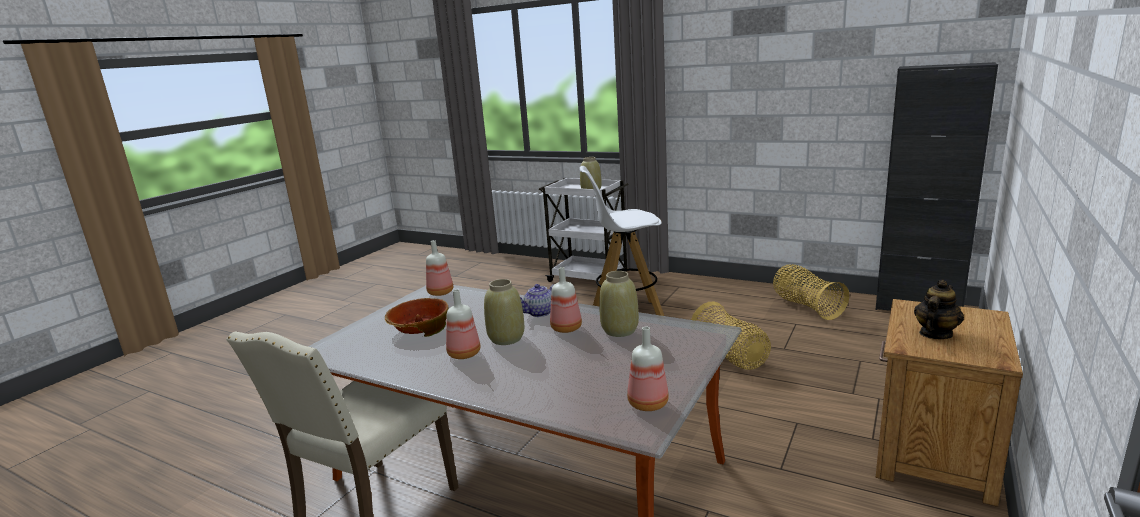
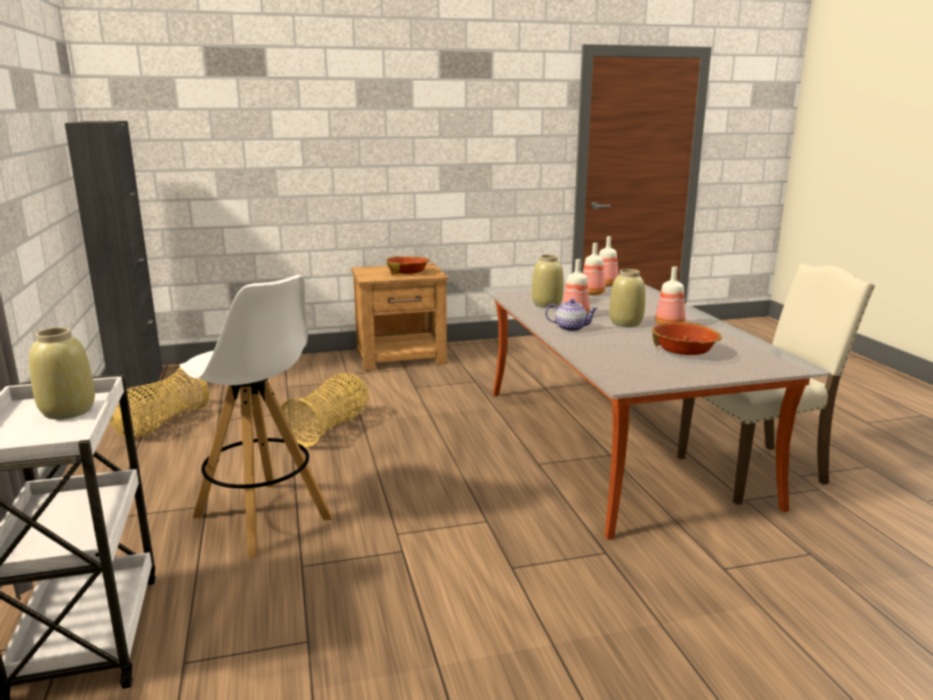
camera: 135 degrees left, 0 degrees up
bottle [426,240,453,296] -> bottle moved to [583,243,605,295]
teapot [914,280,964,339] -> bowl [386,256,430,275]

